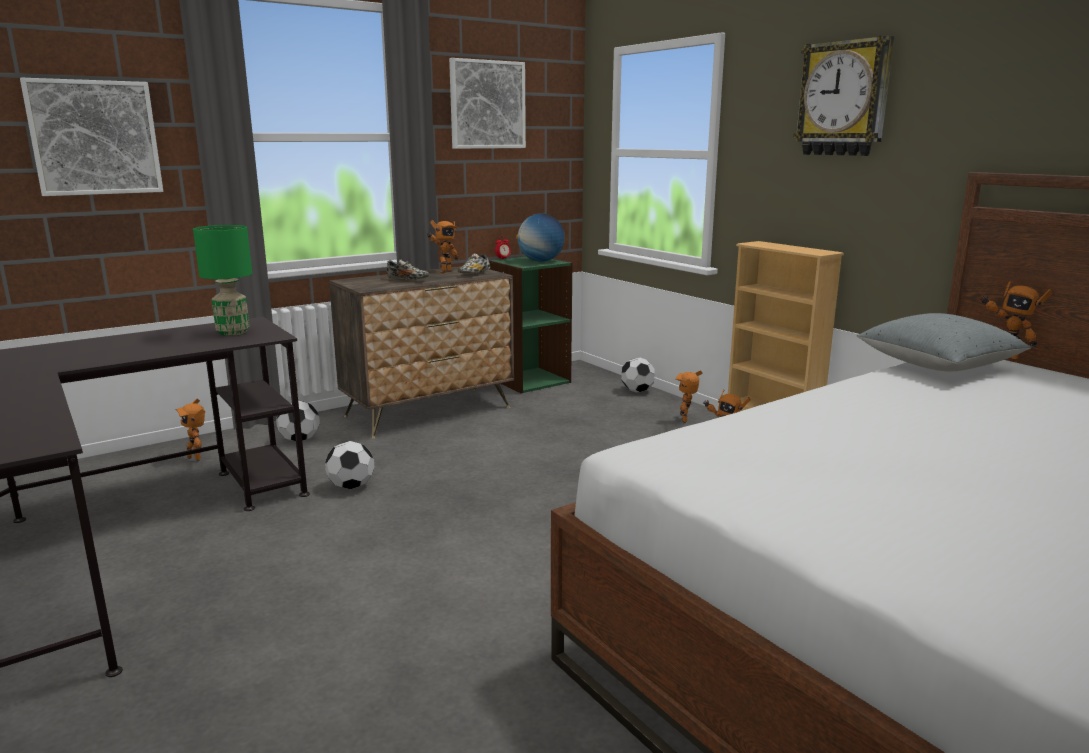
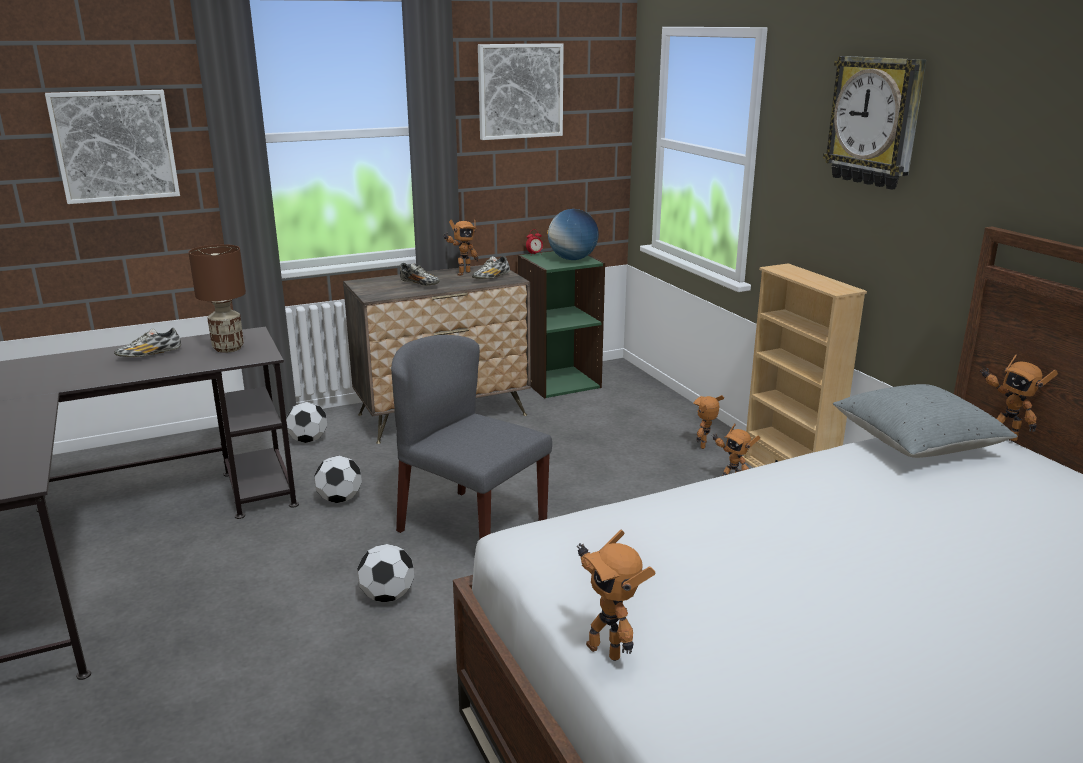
camera: 10 degrees right, 5 degrees up
toy robot [175,399,205,461] -> toy robot moved to [576,529,655,661]
green table lamp [193,225,252,336] -> brown table lamp [188,244,246,353]
football [621,358,655,392] -> football moved to [357,544,414,602]
none -> shoe [114,328,181,357]
none -> grey chair [391,335,552,539]

